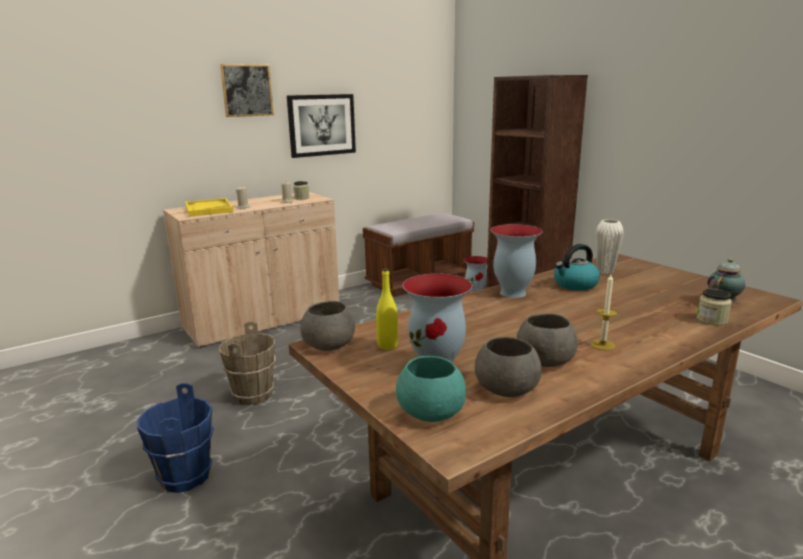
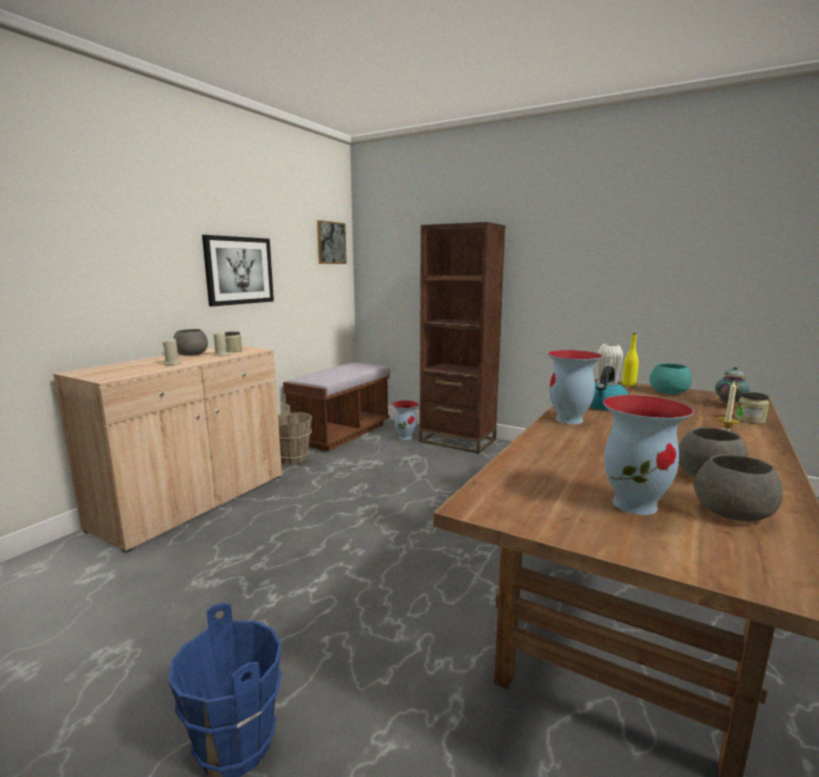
camera: 25 degrees left, 5 degrees down
yellow tray [185,198,233,217] -> none
brown bucket [218,321,276,405] -> brown bucket moved to [278,404,312,465]
picture [220,64,274,117] -> picture moved to [317,220,347,264]
grey bowl [301,301,355,351] -> grey bowl moved to [173,329,208,356]
yellow bottle [376,268,398,350] -> yellow bottle moved to [622,333,639,386]
turquoise bowl [396,356,466,422] -> turquoise bowl moved to [649,363,692,394]

